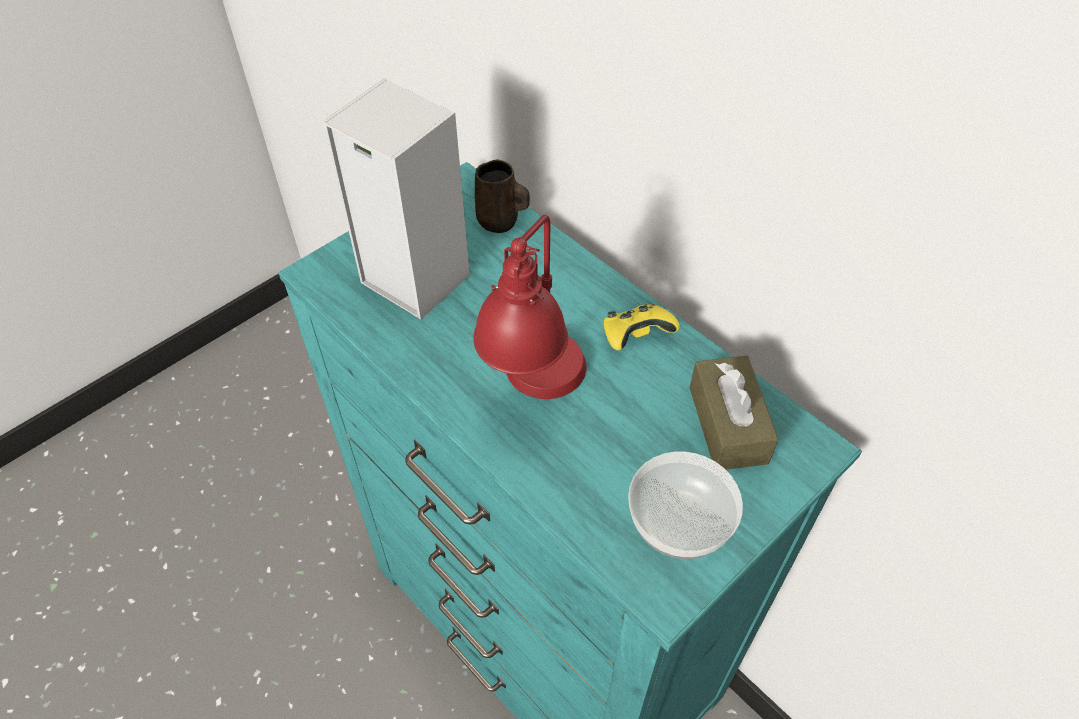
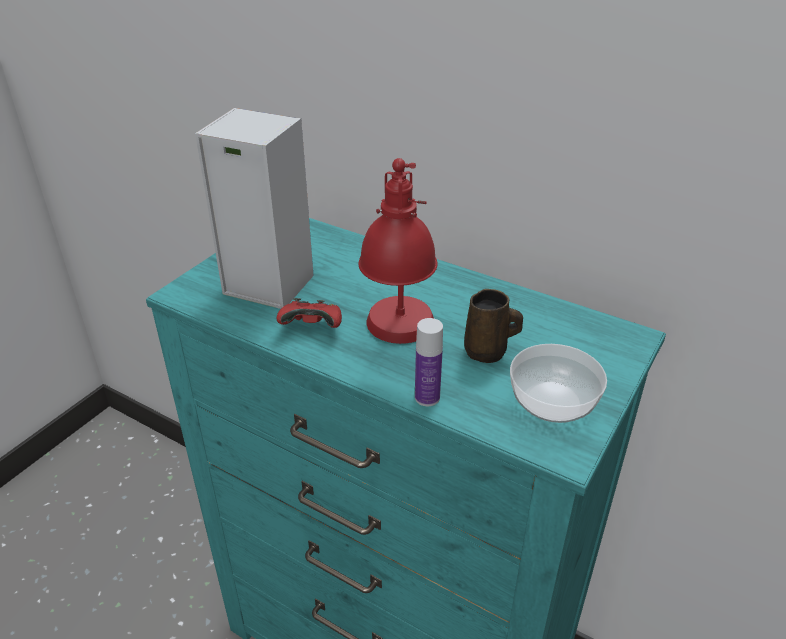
camera: 15 degrees left, 15 degrees down
brown mug [475,159,530,233] -> brown mug moved to [464,289,523,363]
yellow game controller [604,304,680,350] -> none
brown tissue box [690,355,779,470] -> none
none -> red game controller [276,298,342,328]
none -> bottle [415,318,443,406]

